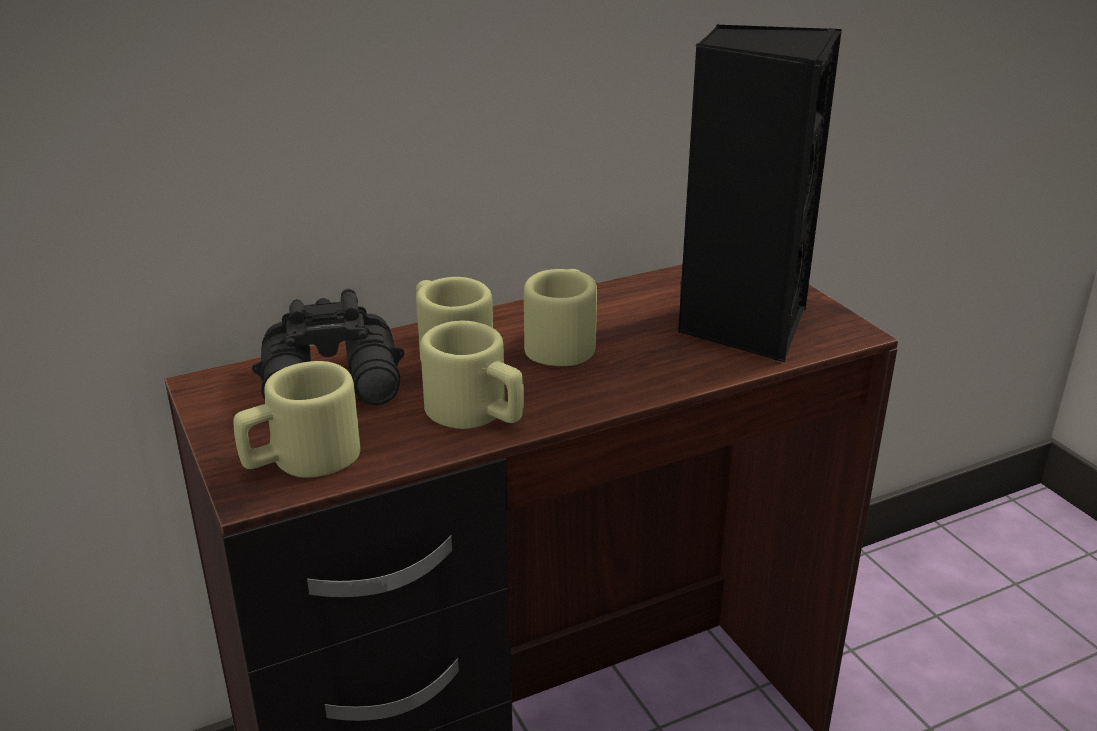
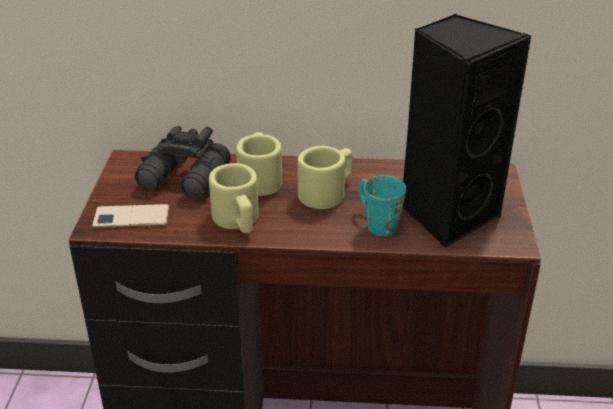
camera: 30 degrees right, 5 degrees up
beige mug [234,361,360,478] -> phone [92,204,169,228]
none -> turquoise mug [358,175,406,236]

